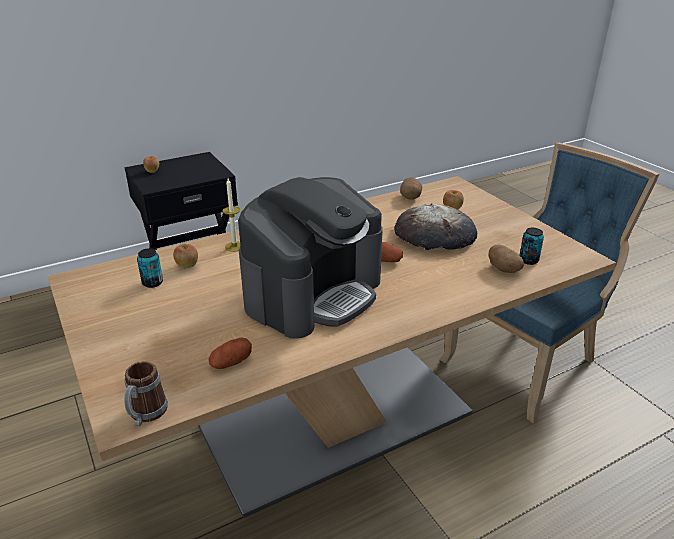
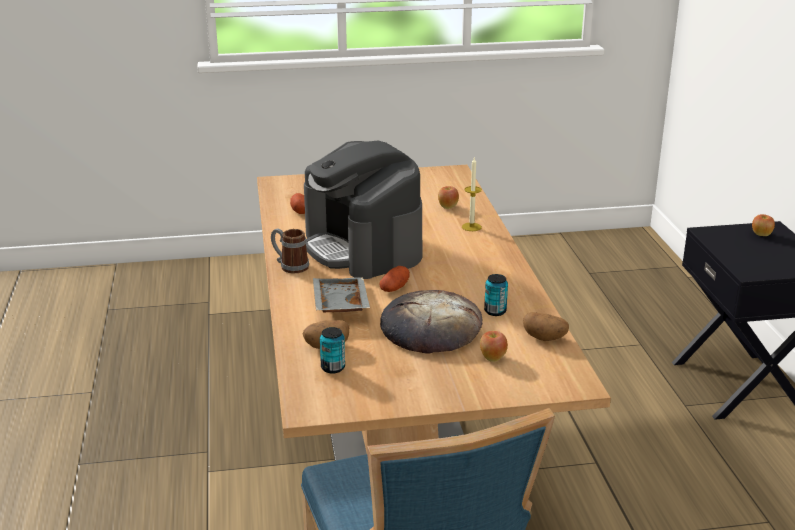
camera: 110 degrees right, 5 degrees down
mug [124,361,168,426] -> mug moved to [271,228,309,273]
can [137,248,163,288] -> can moved to [484,274,508,316]
none -> grey tray [313,277,370,313]

